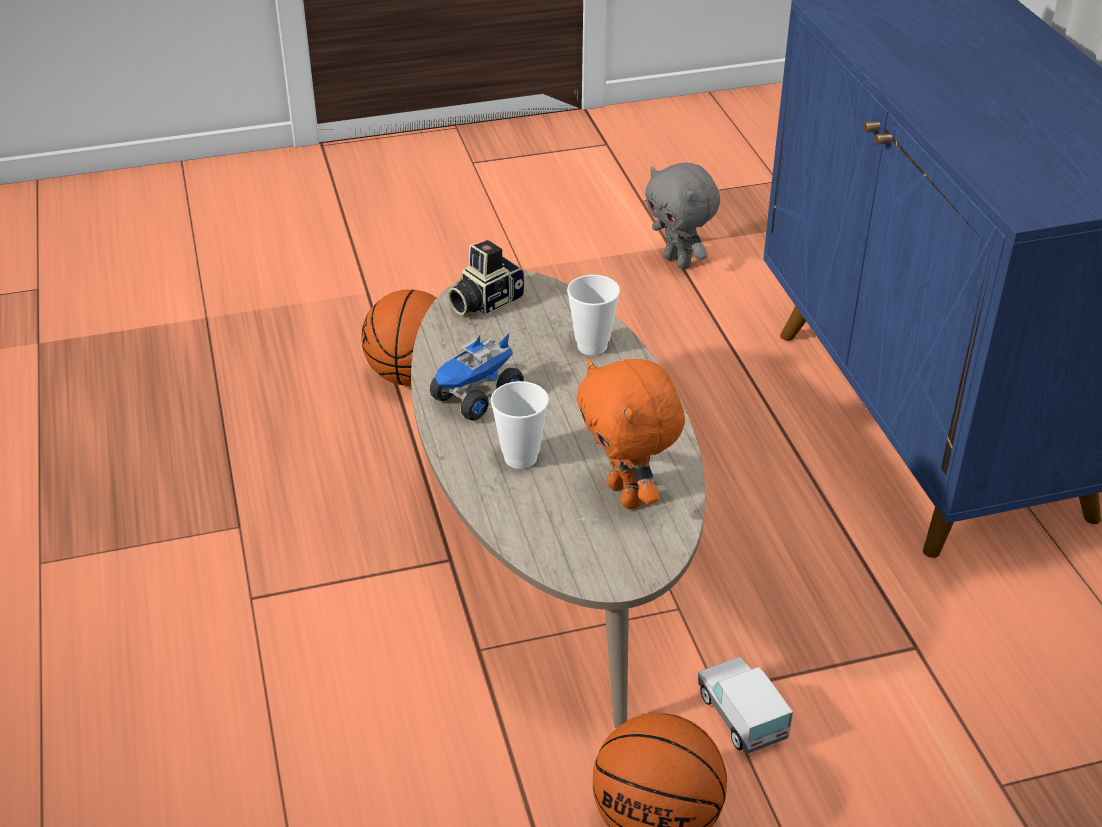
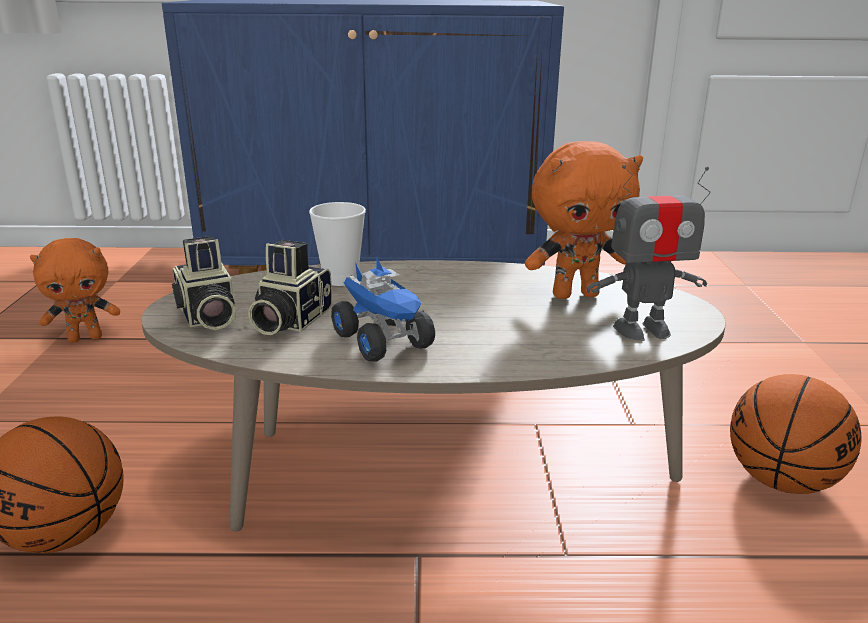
camera: 75 degrees left, 15 degrees down
cup [491,381,549,469] -> none
grey plush toy [645,163,720,270] -> orange plush toy [30,238,120,343]
toy truck [698,657,793,754] -> none
none -> camera [248,240,332,335]
none -> toy robot [587,165,711,341]

